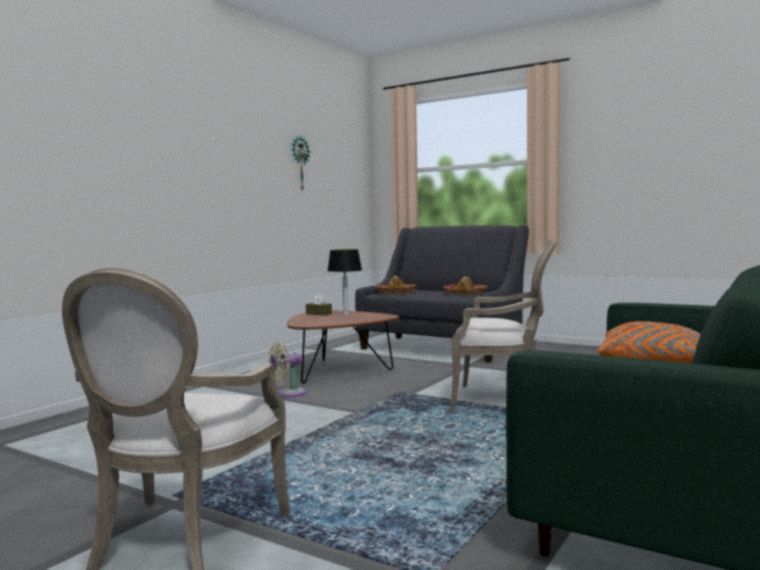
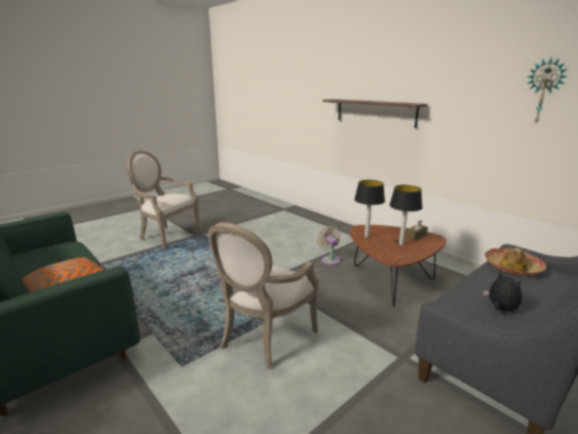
camera: 105 degrees right, 15 degrees up
hat [443,277,488,296] -> plush toy [483,271,522,311]
none -> shelf [322,99,428,128]
none -> table lamp [354,180,385,238]

